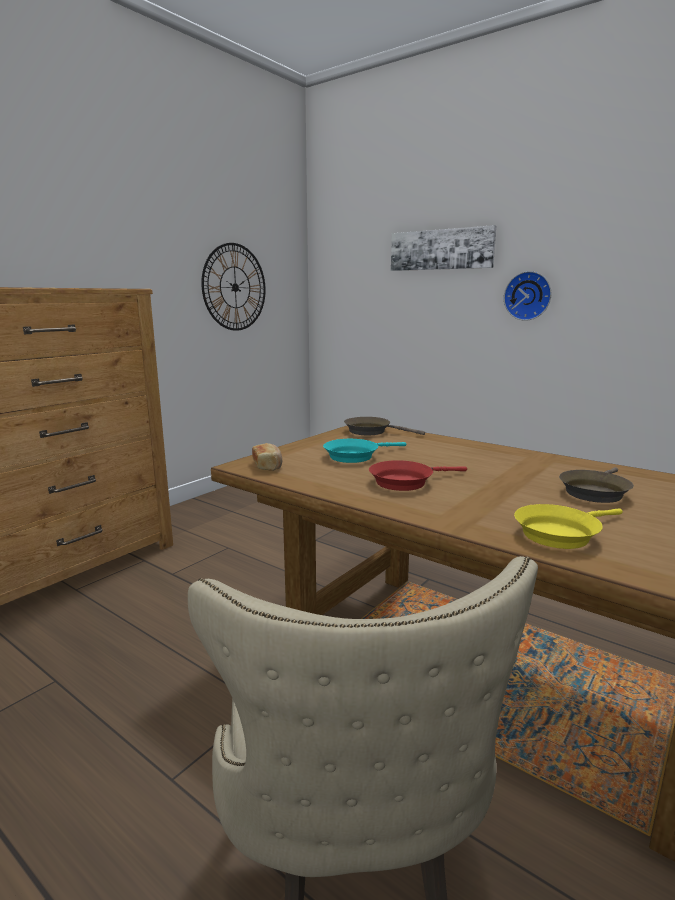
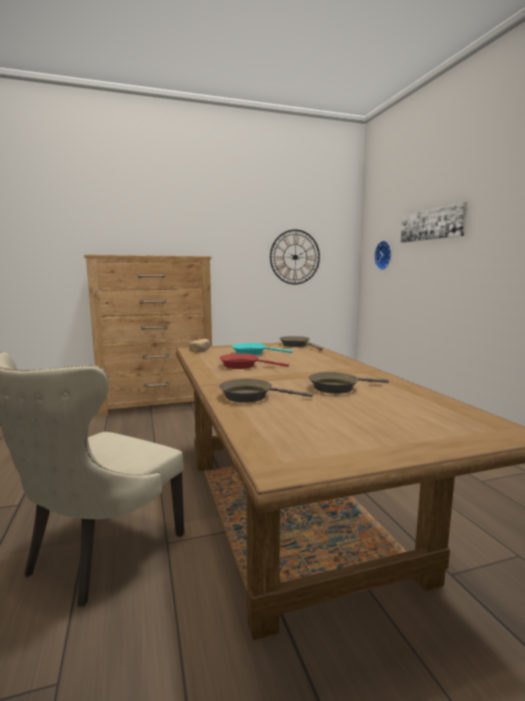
camera: 35 degrees right, 5 degrees down
wall clock [504,271,551,321] -> wall clock moved to [374,241,391,270]
yellow frying pan [514,504,623,549] -> brown frying pan [219,379,313,403]

